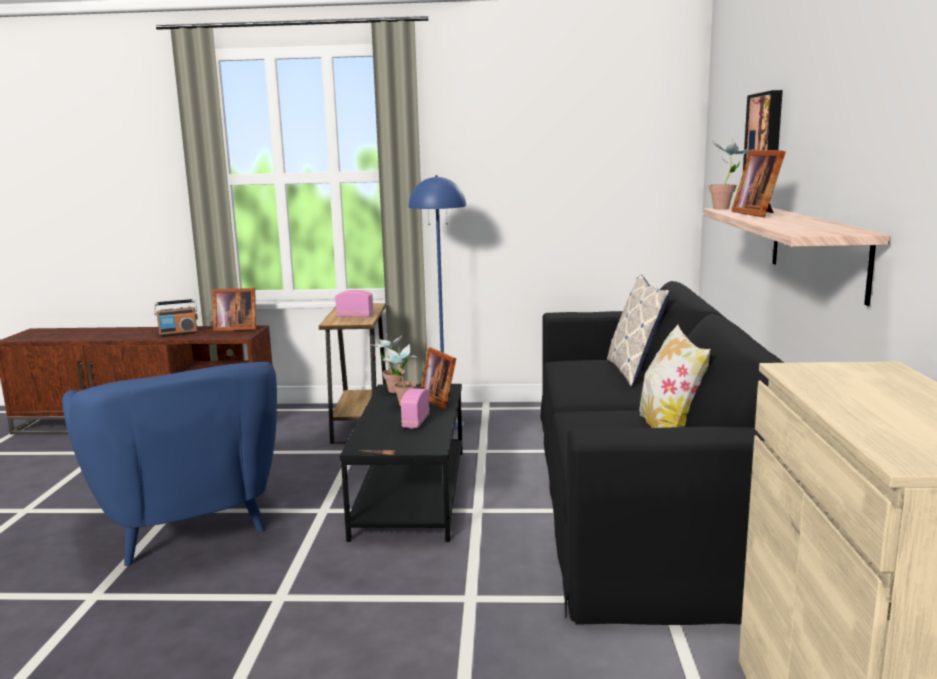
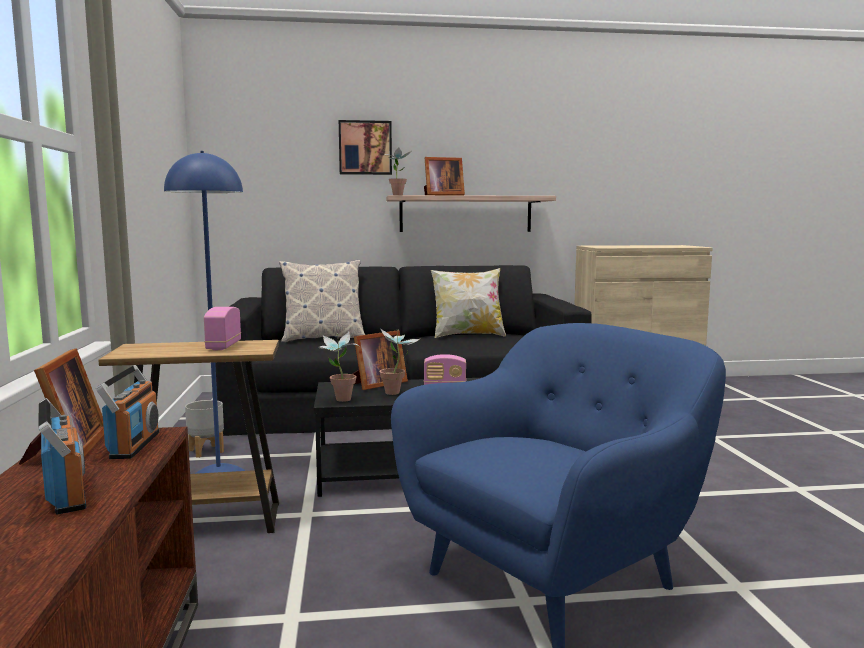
camera: 100 degrees left, 5 degrees down
none -> radio [96,365,159,459]
none -> grey planter [185,400,224,458]

